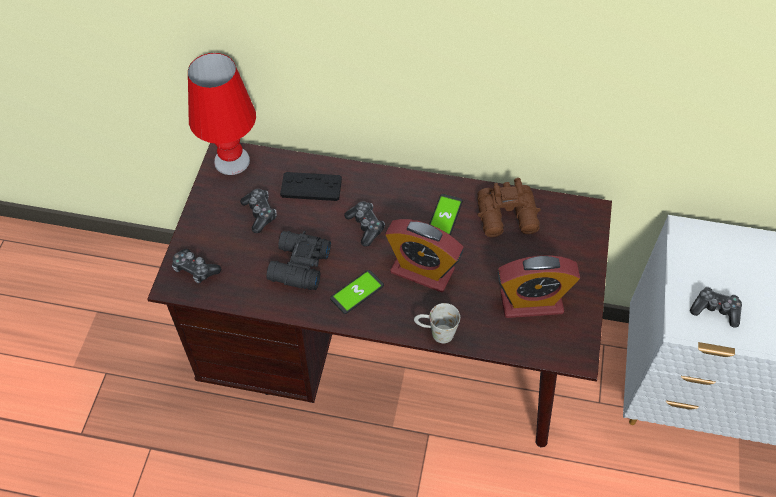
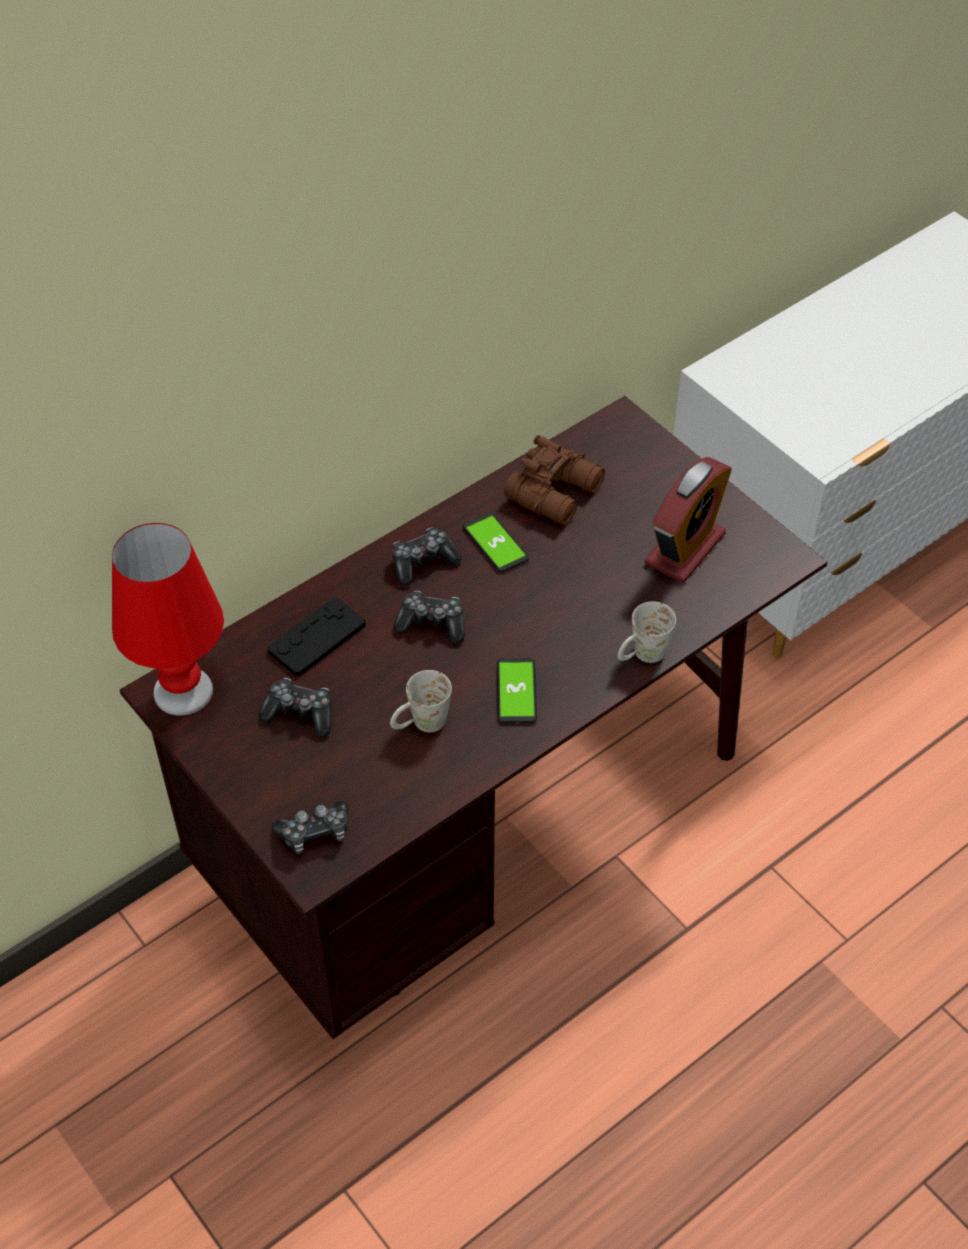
camera: 50 degrees left, 5 degrees down
black binoculars [266,231,331,290] -> white mug [390,670,452,733]
alarm clock [385,219,463,292] -> none
game controller [690,287,742,328] -> game controller moved to [392,527,461,586]

